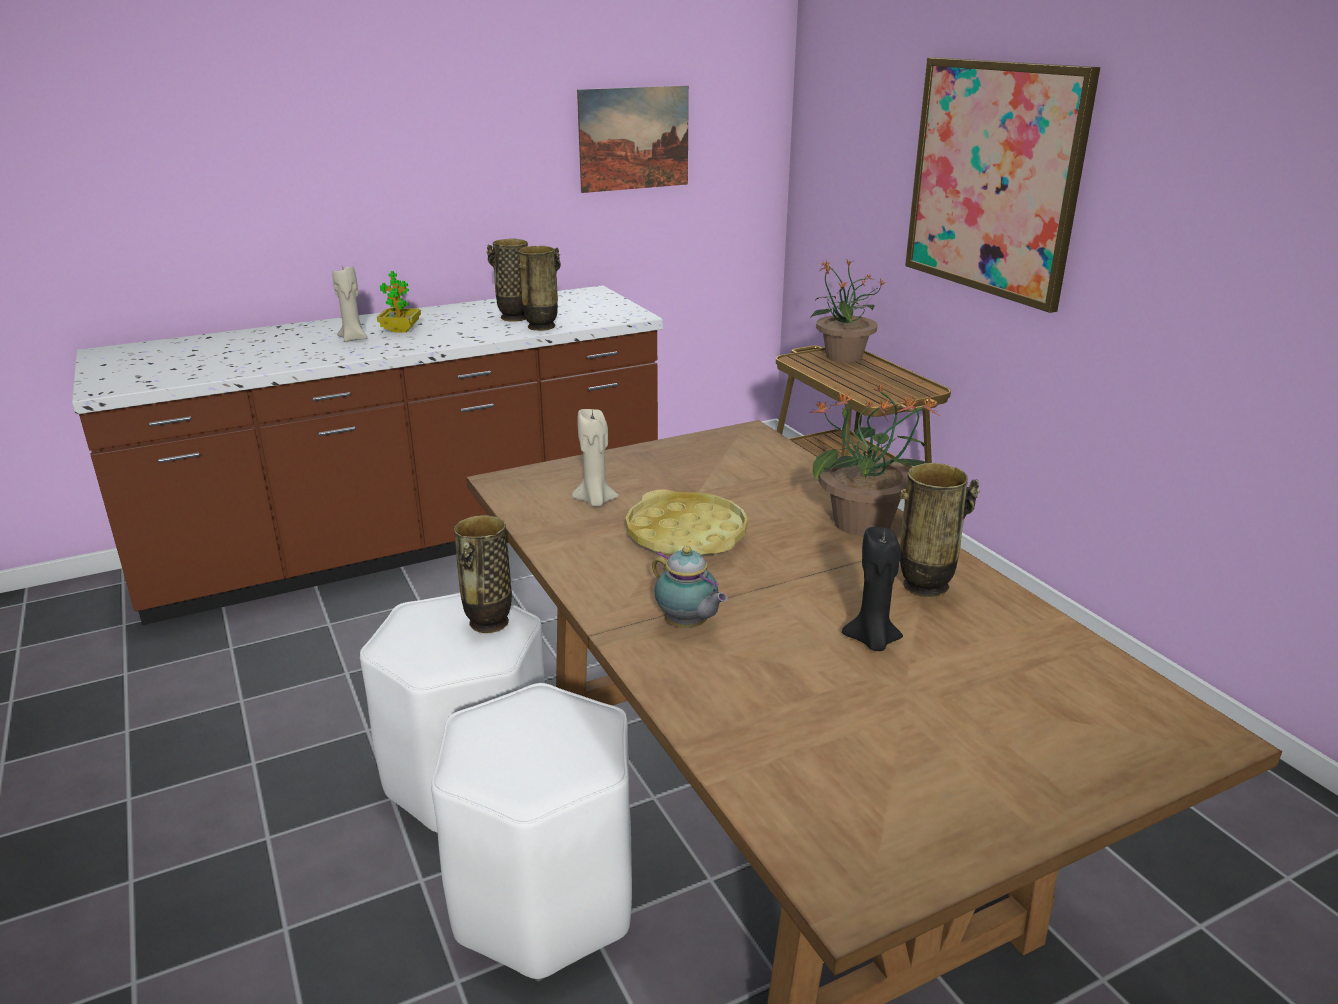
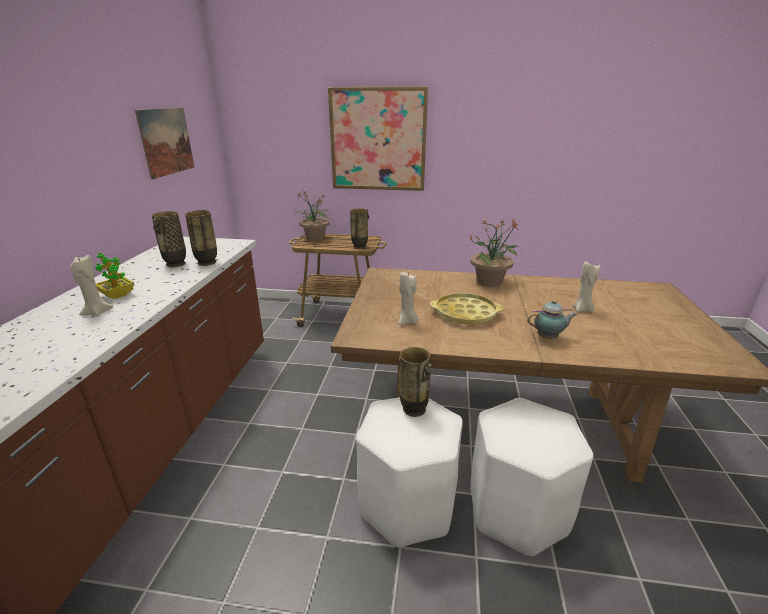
camera: 55 degrees left, 0 degrees up
black candle [842,527,903,651] -> beige candle [573,262,600,312]
vase [899,463,980,597] -> vase moved to [350,209,369,249]

